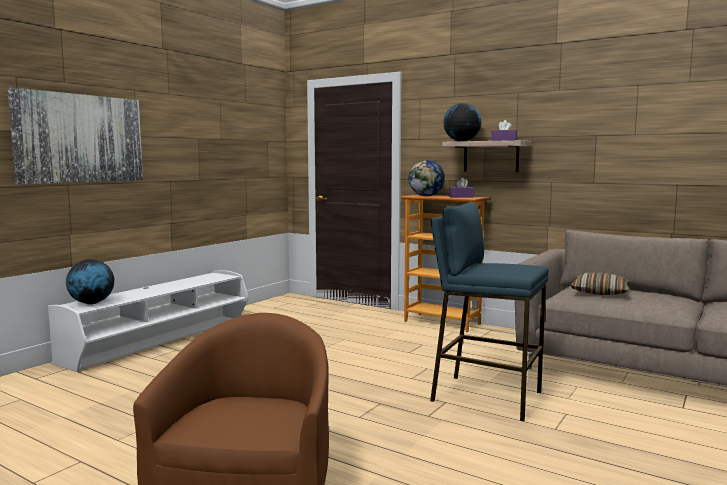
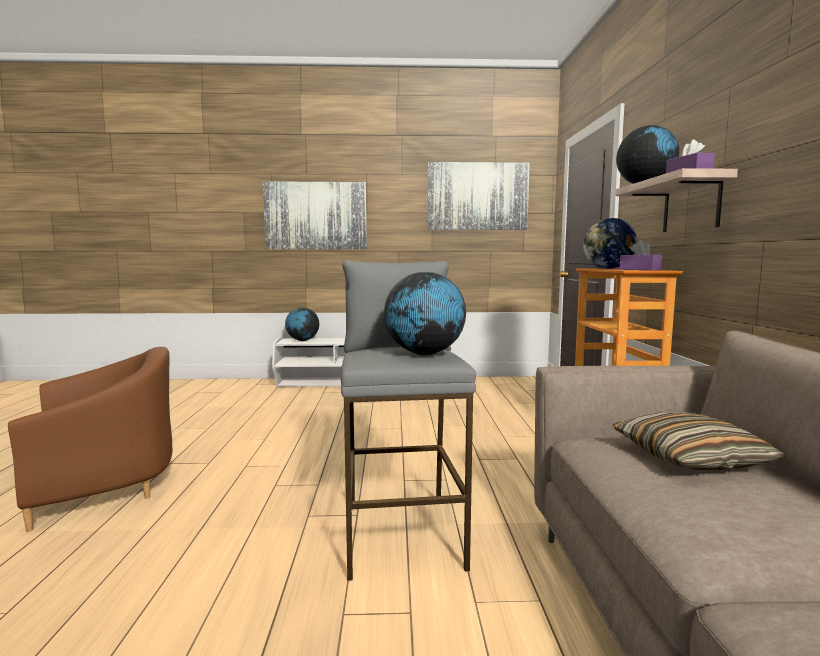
camera: 55 degrees right, 0 degrees up
blue stool [430,202,549,421] -> grey stool [341,260,476,581]
none -> globe [384,272,466,355]
none -> picture [428,162,530,230]

